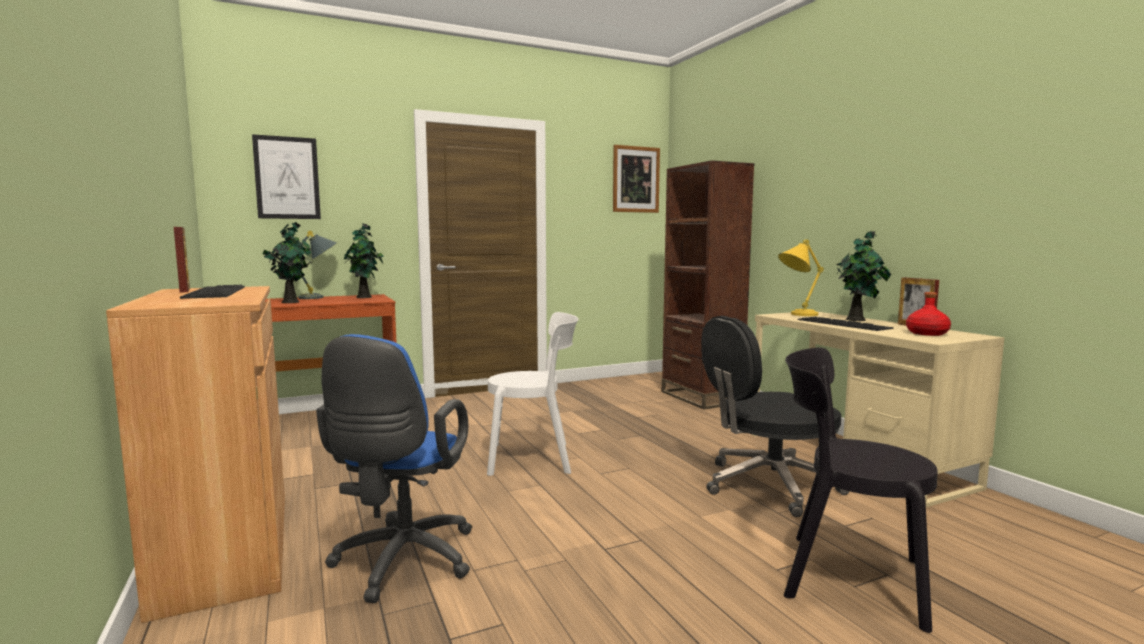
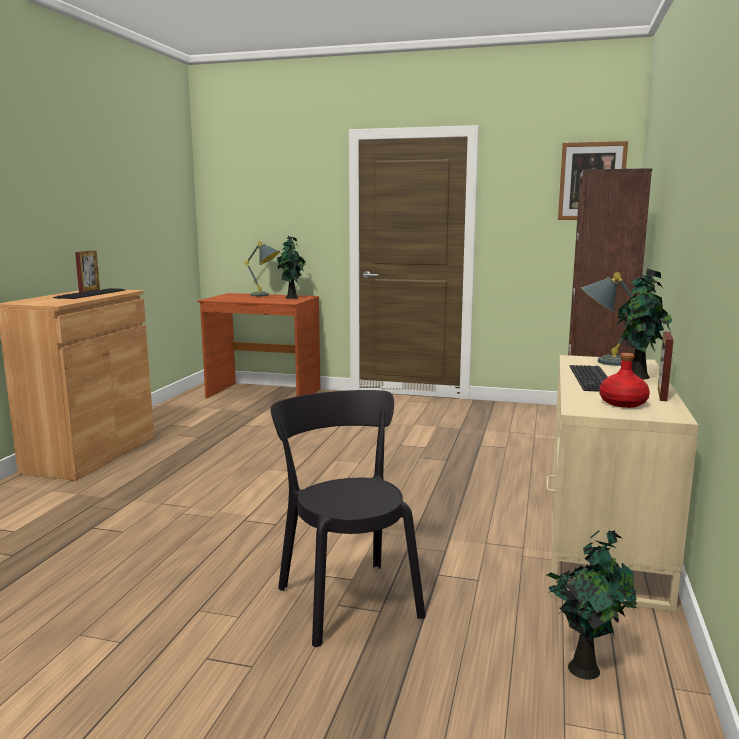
camera: 40 degrees right, 5 degrees up
picture [252,134,321,219] -> none
potted plant [262,222,313,303] -> potted plant moved to [547,530,637,680]
blue office chair [316,334,473,603] -> none
white chair [487,312,579,476] -> none
black office chair [701,316,849,517] -> none
yellow table lamp [778,240,824,316] -> grey table lamp [581,272,633,366]

